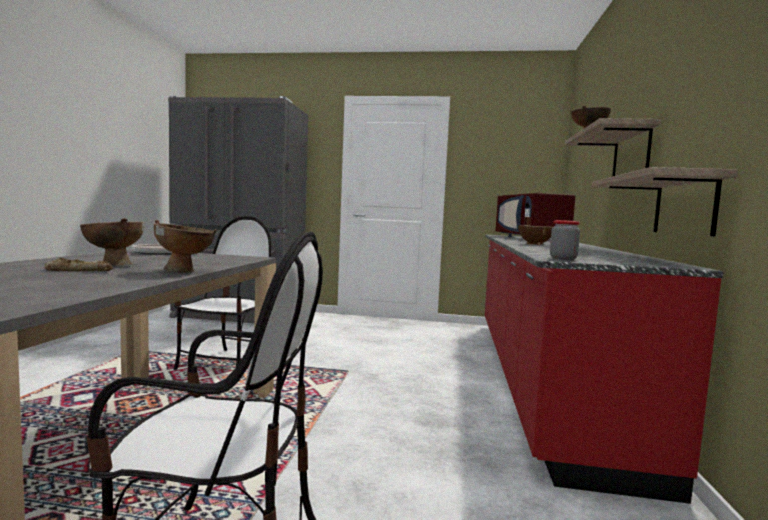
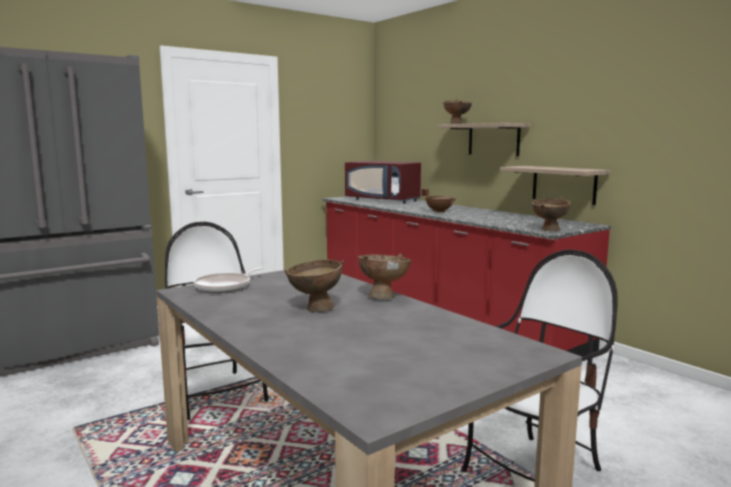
camera: 45 degrees left, 5 degrees up
bread [45,258,113,271] -> none
jar [550,220,580,260] -> brown bowl [532,197,571,232]

